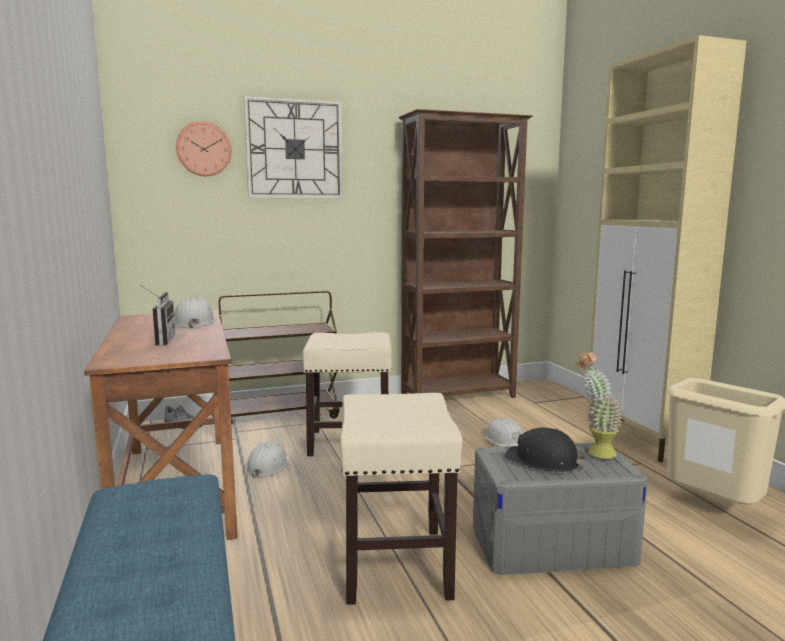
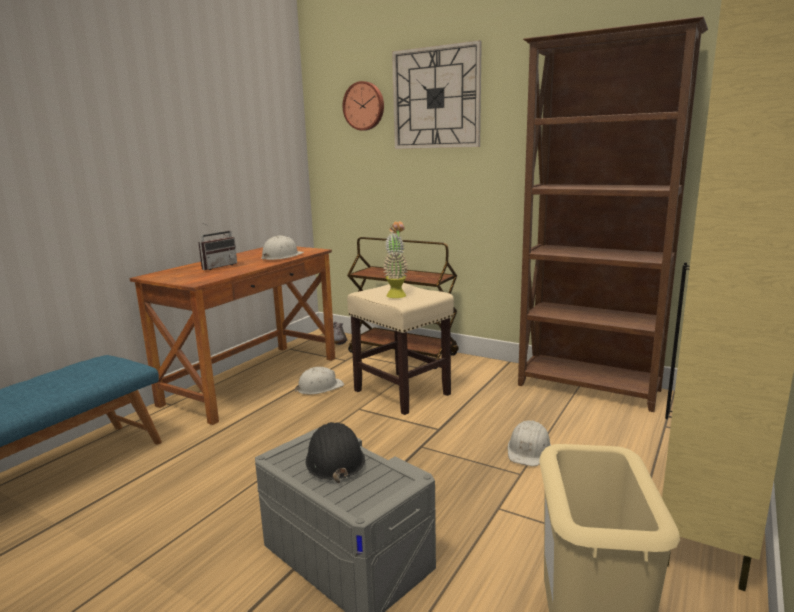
camera: 50 degrees right, 5 degrees up
beige stool [340,393,463,605] -> none
potted plant [577,352,623,459] -> potted plant moved to [383,221,408,298]

